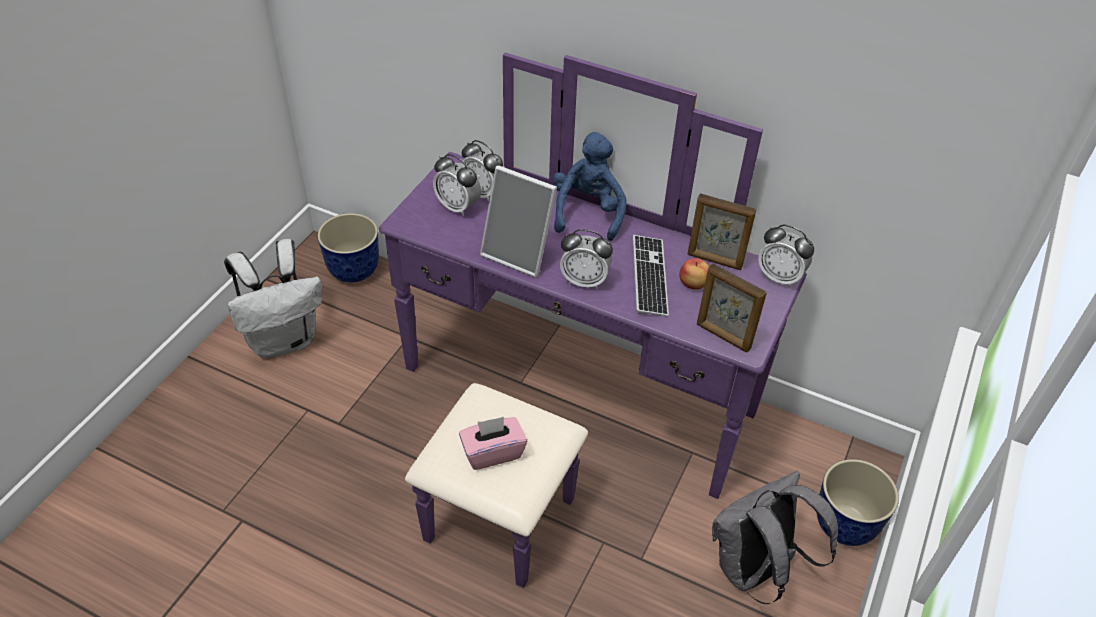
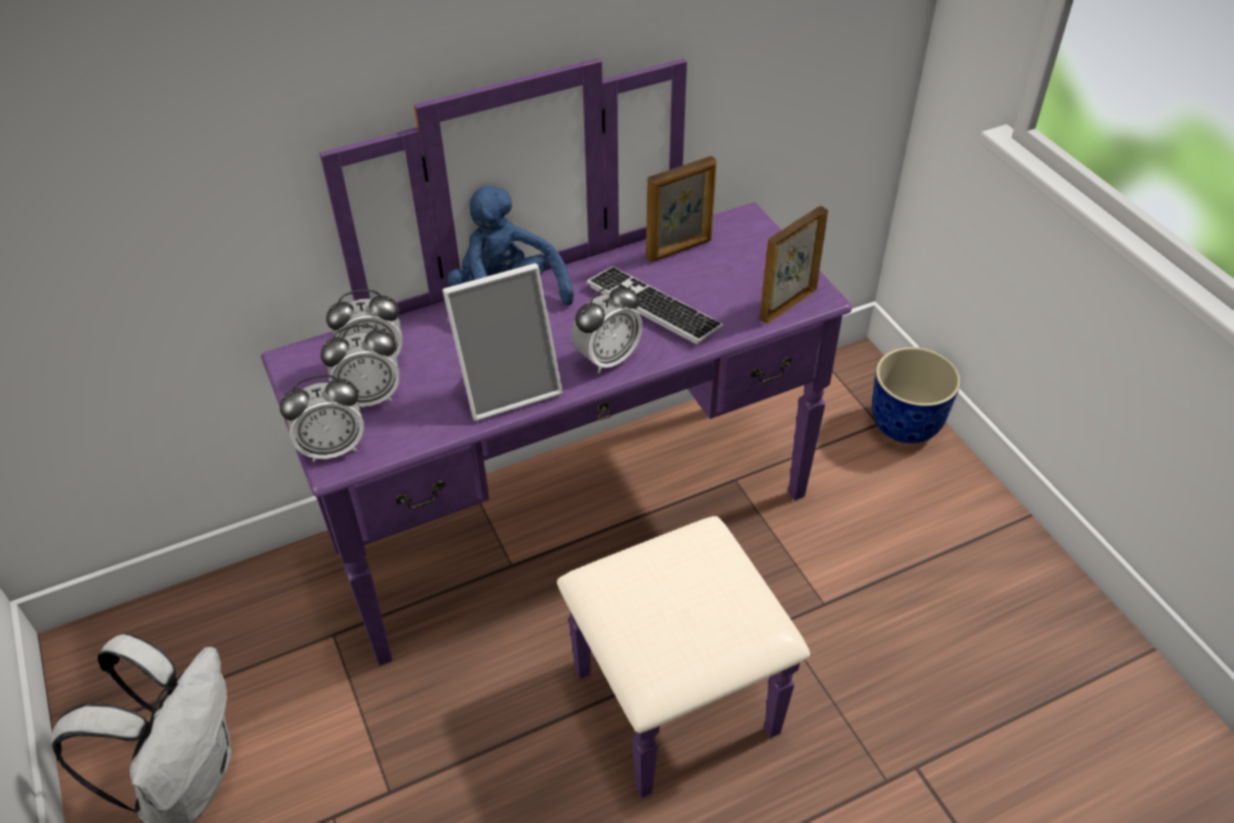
camera: 50 degrees left, 0 degrees up
planter [317,213,379,283] -> none
pink tissue box [459,417,527,470] -> none
apple [679,258,709,289] -> none
picture frame [697,263,767,353] -> picture frame turned 150 degrees clockwise [760,206,828,324]
grey backpack [712,471,838,604] -> none
alarm clock [758,224,814,288] -> alarm clock moved to [280,375,364,462]

